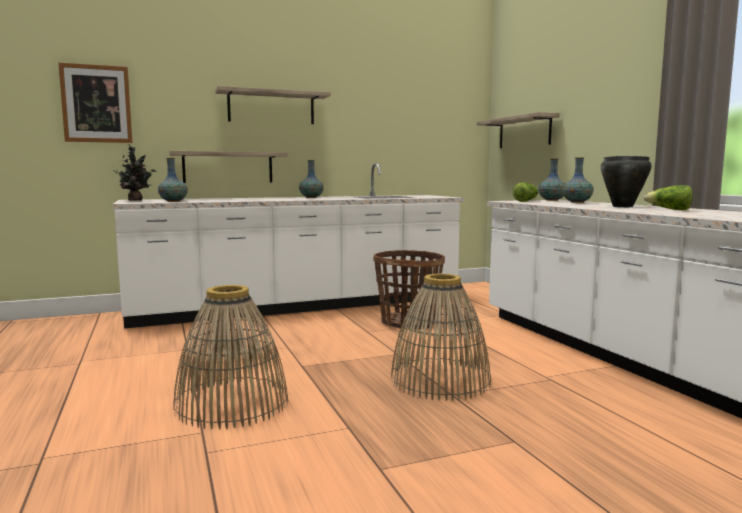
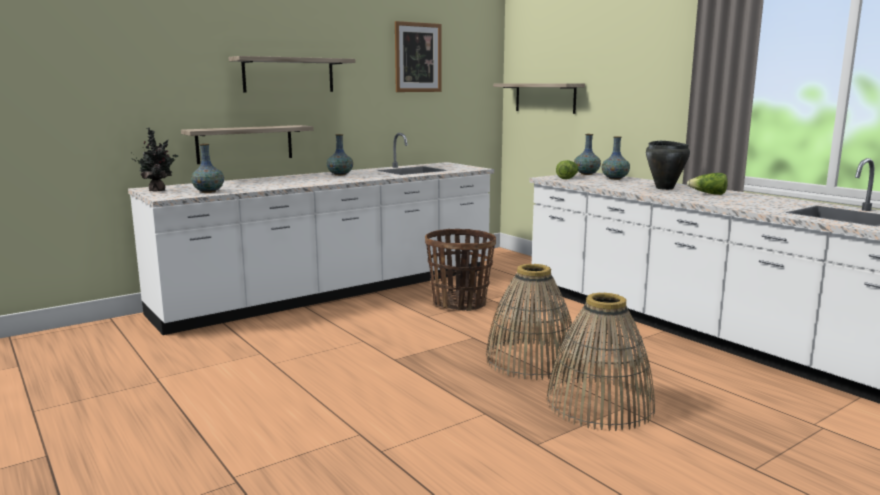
camera: 15 degrees left, 5 degrees up
picture [58,62,132,143] -> picture moved to [395,21,442,92]
basket [173,285,288,429] -> basket moved to [547,293,655,431]

